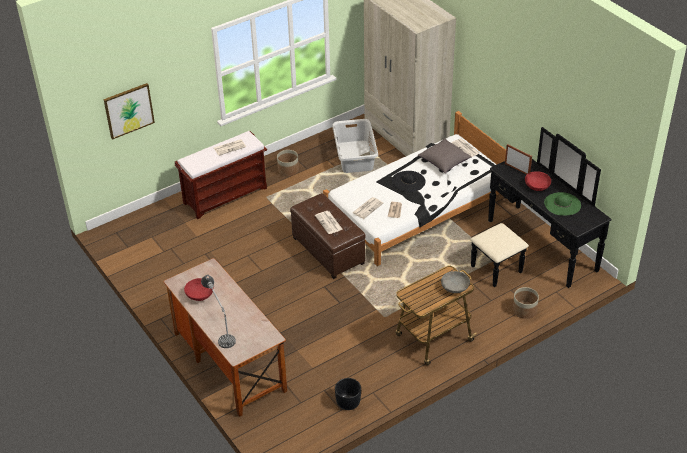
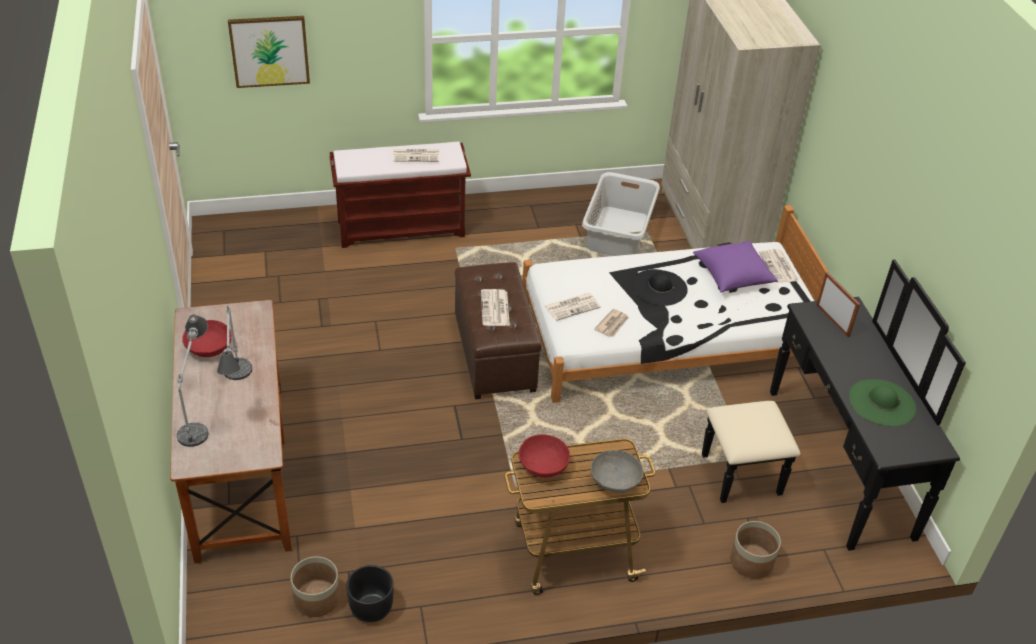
camera: 20 degrees right, 0 degrees up
planter [277,150,299,176] -> planter moved to [291,556,340,617]
grey pillow [418,139,471,173] -> purple pillow [693,241,778,292]
red bowl [525,171,551,191] -> red bowl moved to [518,434,570,478]
none -> table lamp [217,305,252,380]

